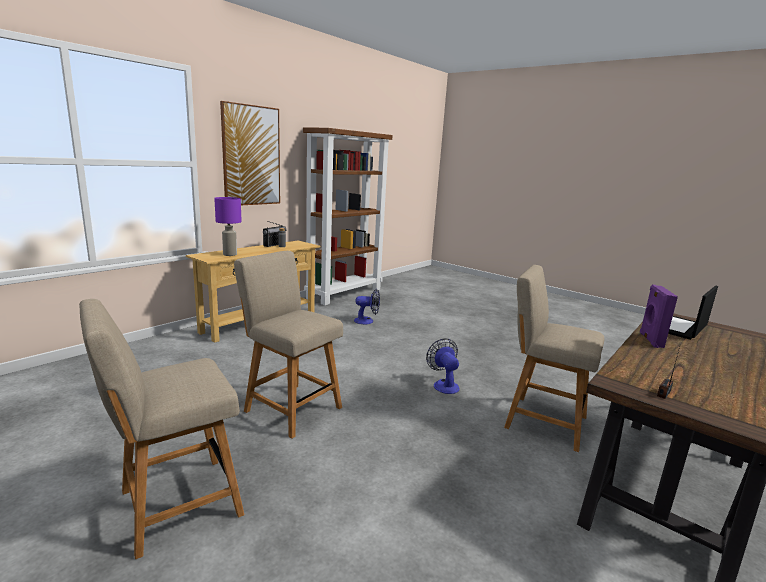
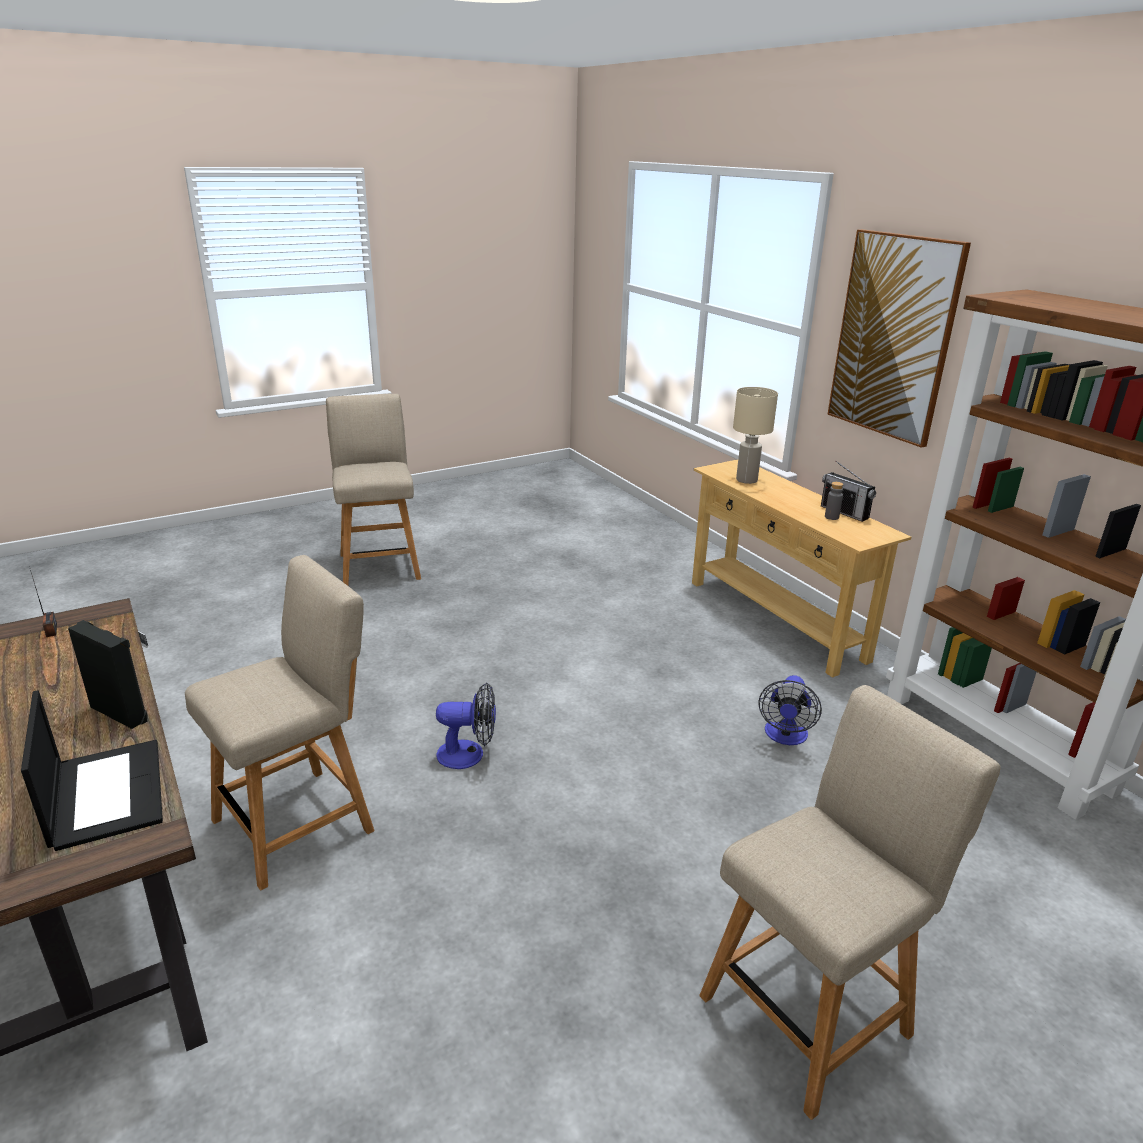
camera: 110 degrees right, 10 degrees up
purple table lamp [214,197,242,256] -> beige table lamp [733,387,778,484]
beige chair [234,251,343,439] -> beige chair moved to [700,685,1001,1120]
purple speaker [640,284,678,348] -> black speaker [68,620,148,729]

